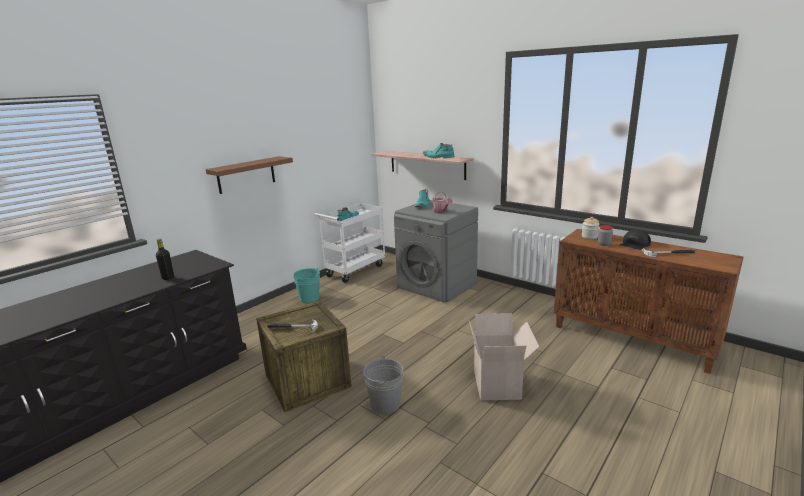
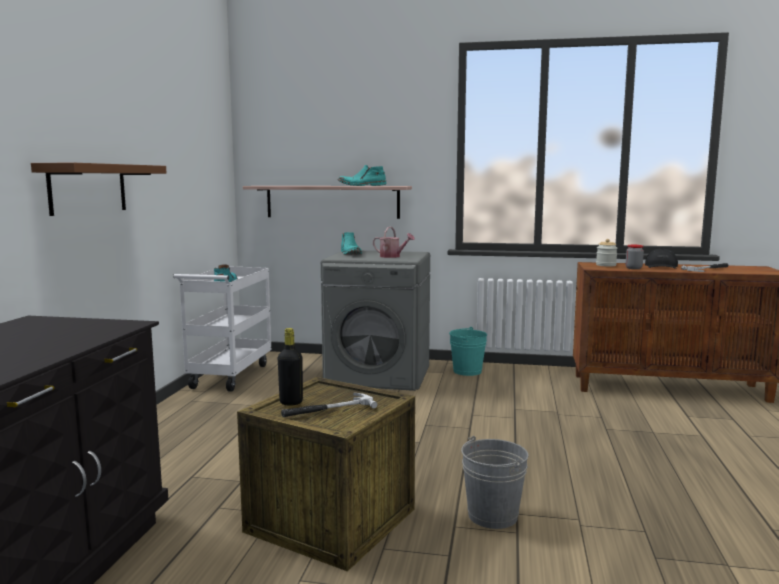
camera: 30 degrees left, 10 degrees down
black bottle [156,238,174,280] -> black bottle moved to [278,328,303,406]
turquoise bucket [293,268,320,303] -> turquoise bucket moved to [449,327,487,376]
cardboard box [469,313,539,401] -> none

